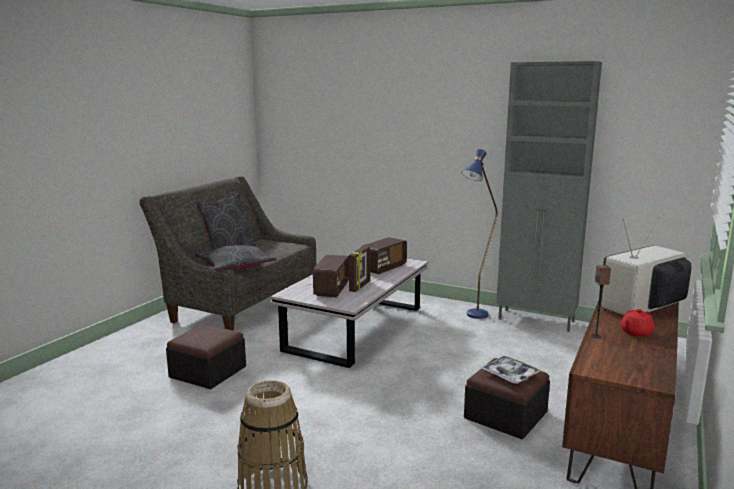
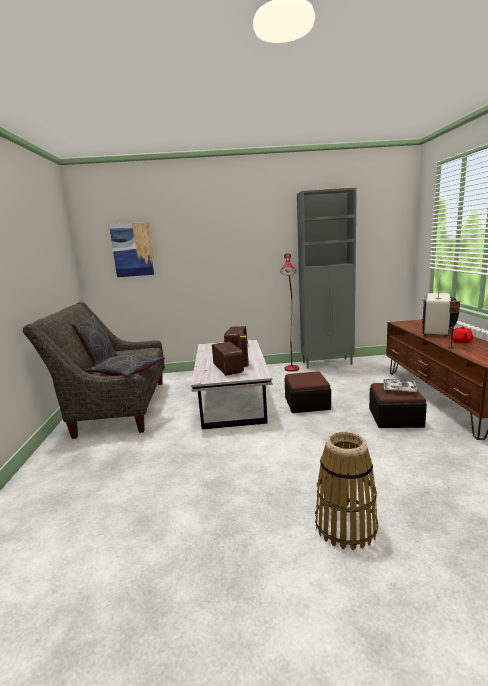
camera: 30 degrees left, 0 degrees up
ottoman [166,324,246,389] -> ottoman moved to [284,371,331,413]
blue floor lamp [461,149,498,319] -> red floor lamp [280,253,299,372]
none -> picture [109,222,155,277]

